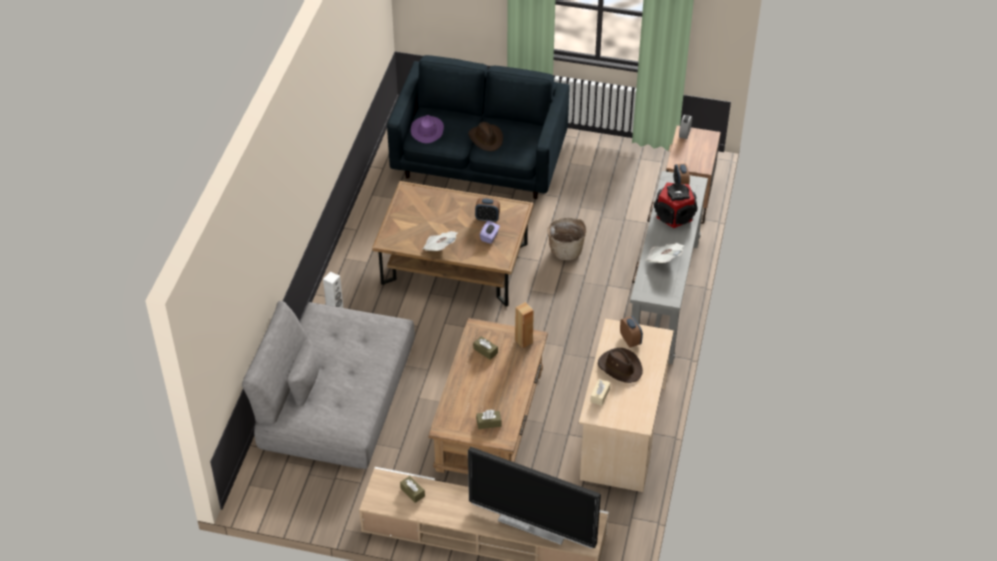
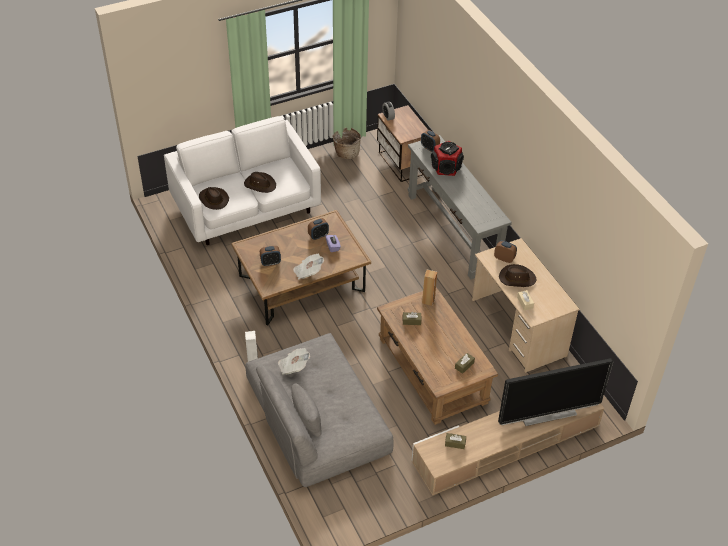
camera: 40 degrees left, 0 degrees up
blue sofa [387,55,569,199] -> white sofa [164,116,321,245]
purple hat [411,115,444,143] -> brown hat [199,187,229,210]
basket [547,218,586,261] -> basket moved to [333,128,361,159]
newspaper [645,243,684,263] -> newspaper moved to [278,348,310,375]
none -> alarm clock [260,246,281,266]

